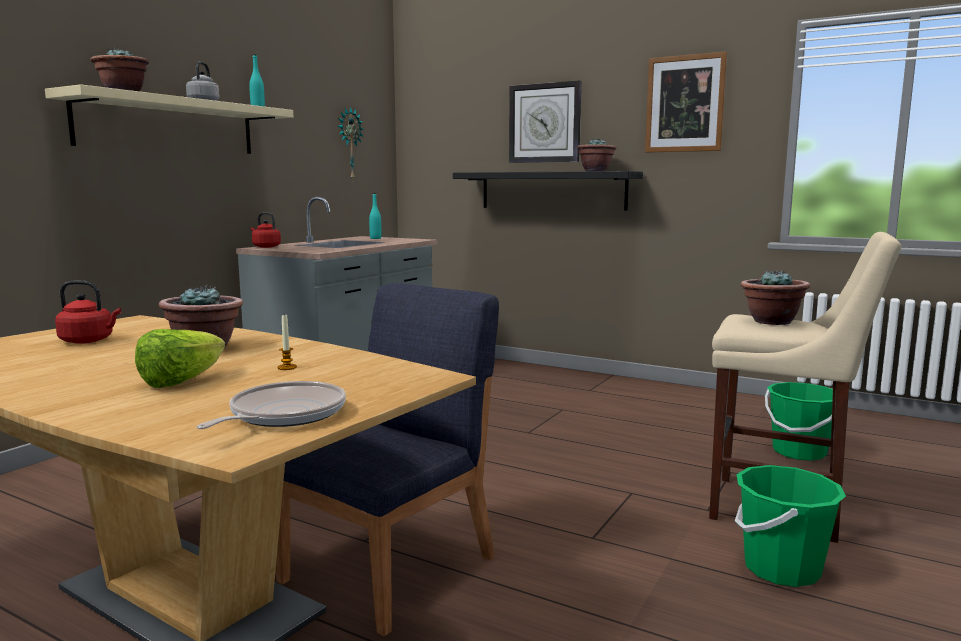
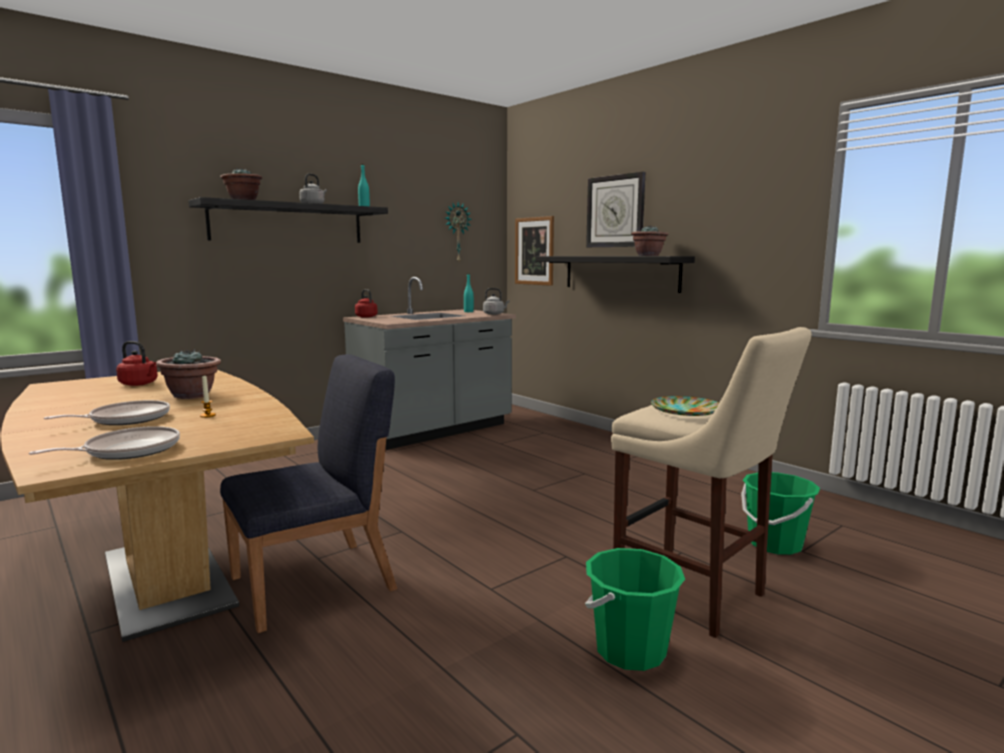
camera: 20 degrees right, 0 degrees up
beige shelf [45,84,293,154] -> black shelf [189,197,388,243]
lettuce [135,329,225,388] -> frying pan [44,400,170,425]
picture [645,51,727,152] -> picture moved to [515,216,554,286]
potted plant [740,270,810,325] -> plate [651,396,719,416]
none -> grey kettle [483,288,510,315]

